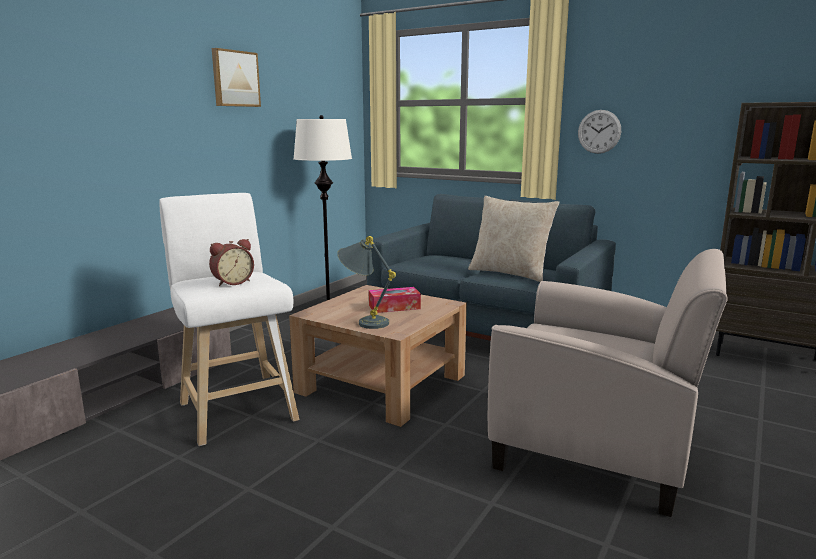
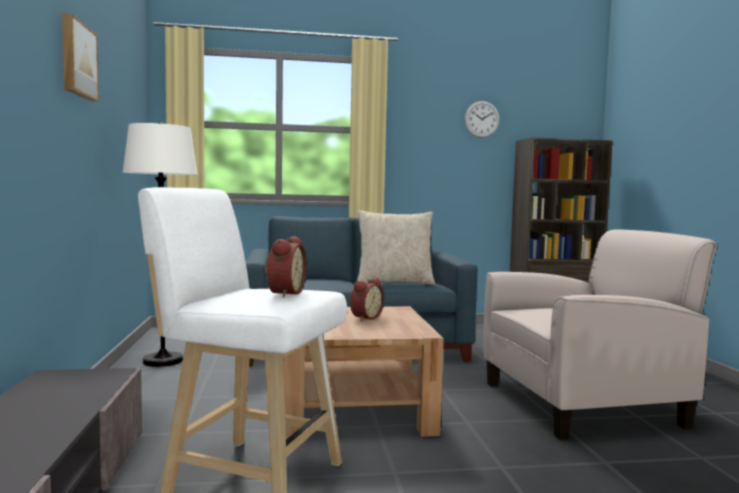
camera: 40 degrees left, 10 degrees down
grey table lamp [337,236,396,329] -> none
tissue box [369,287,421,313] -> alarm clock [350,277,384,321]
wall clock [578,110,621,154] -> wall clock moved to [464,101,500,138]

